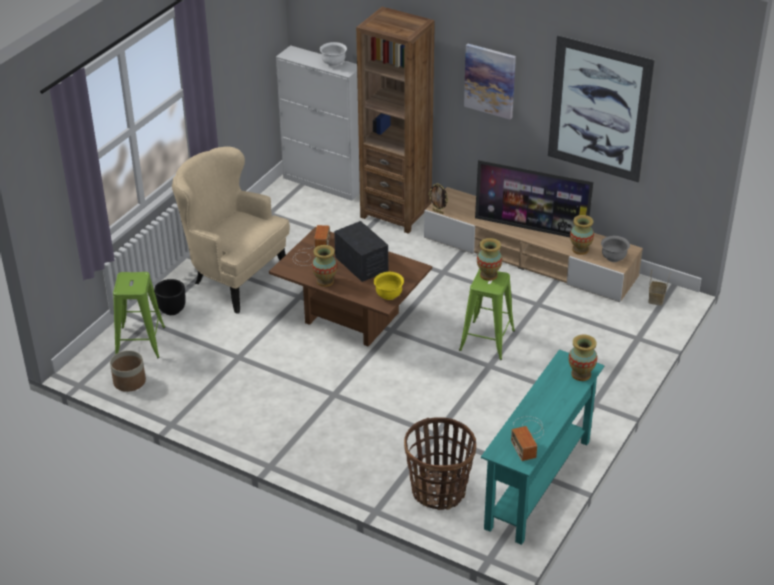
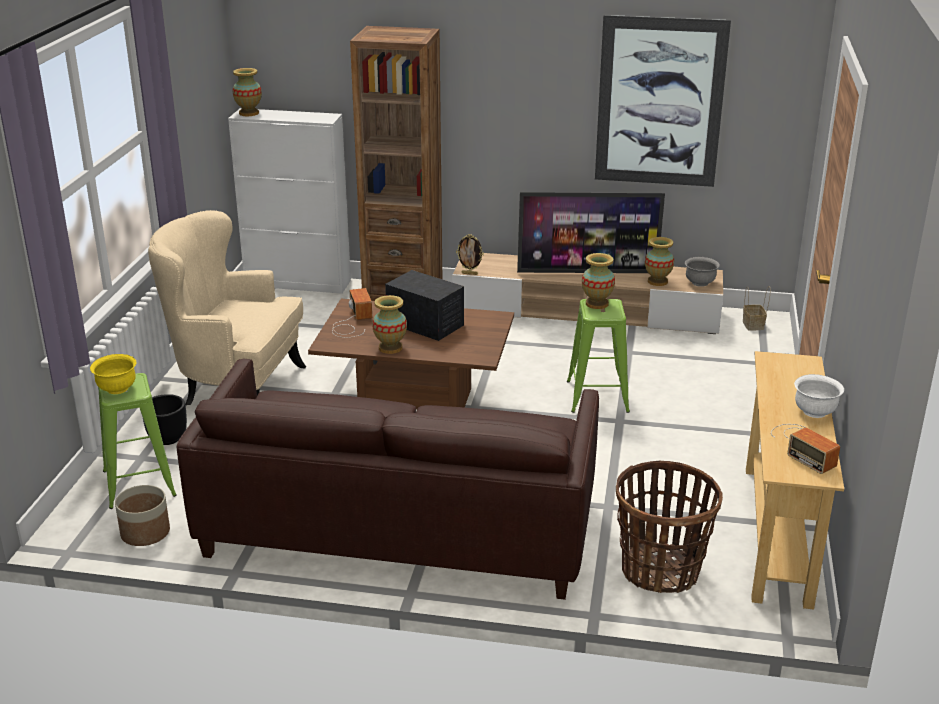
camera: 20 degrees left, 10 degrees down
white bowl [320,42,347,67] -> white bowl moved to [794,374,844,418]
yellow bowl [374,272,404,300] -> yellow bowl moved to [90,354,136,394]
picture [464,44,516,120] -> none
turquoise console table [481,349,604,545] -> beige console table [746,351,844,610]
vase [569,334,597,381] -> vase moved to [233,68,262,116]
none -> brown sofa [177,359,599,600]

